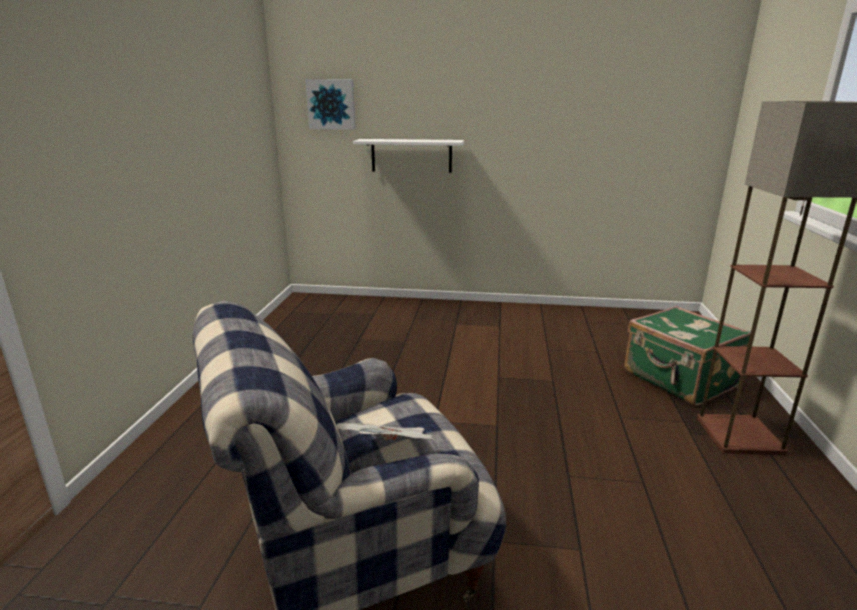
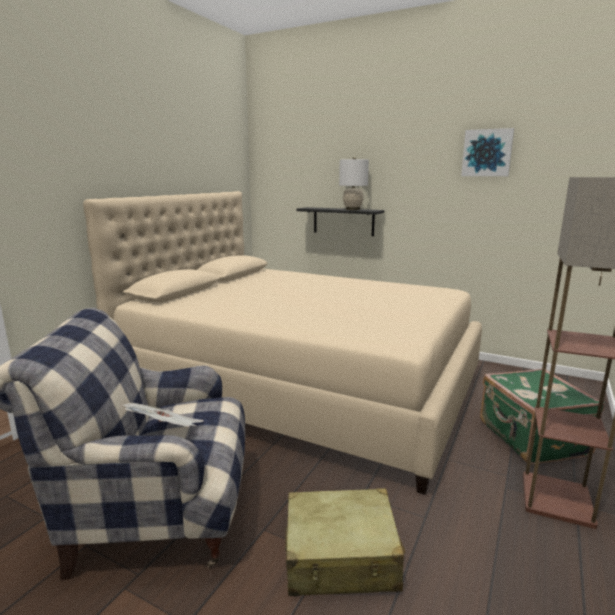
camera: 20 degrees right, 5 degrees down
picture [305,79,356,130] -> picture moved to [461,128,514,176]
white shelf [353,139,464,173] -> black shelf [297,207,384,236]
none -> beige bed [83,191,482,495]
none -> beige suitcase [285,488,406,596]
none -> white table lamp [339,157,369,210]

